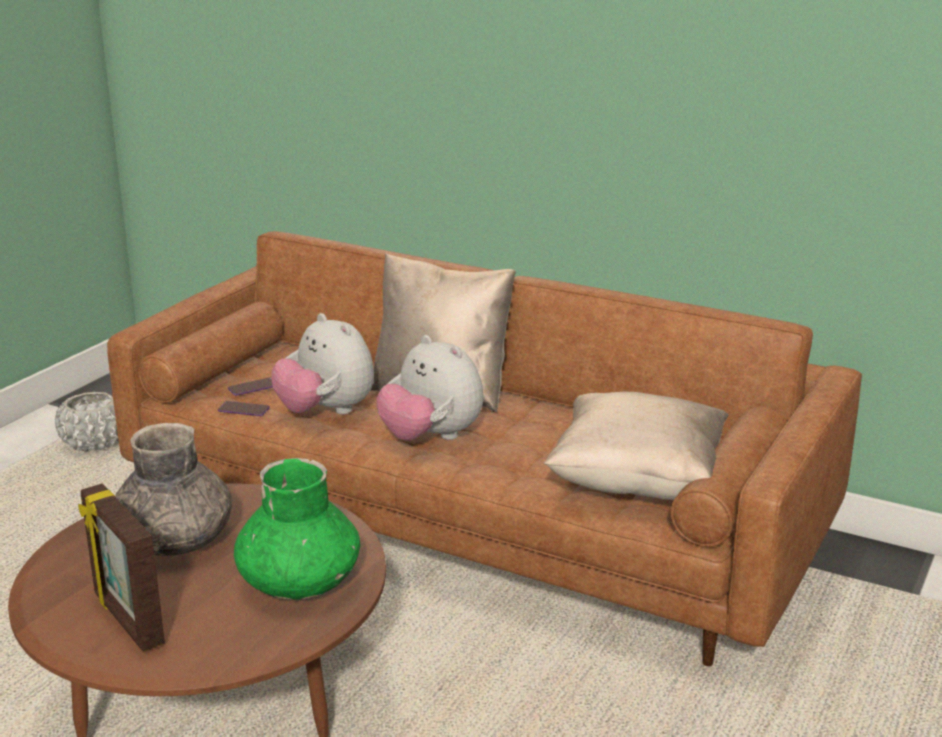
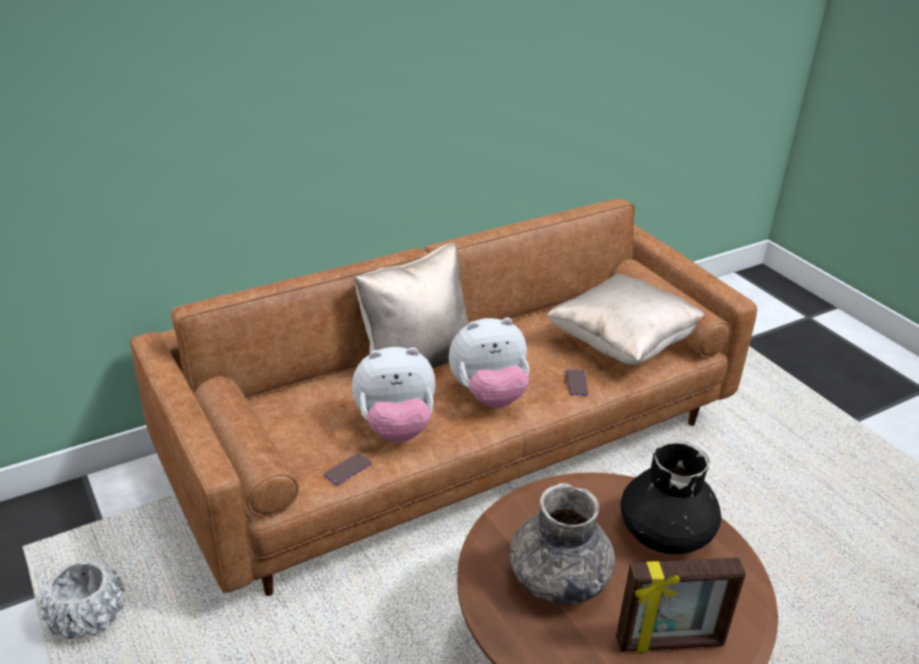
camera: 60 degrees left, 10 degrees up
phone [228,378,273,396] -> phone moved to [566,369,588,395]
green vase [234,458,360,599] -> black vase [621,440,721,554]

